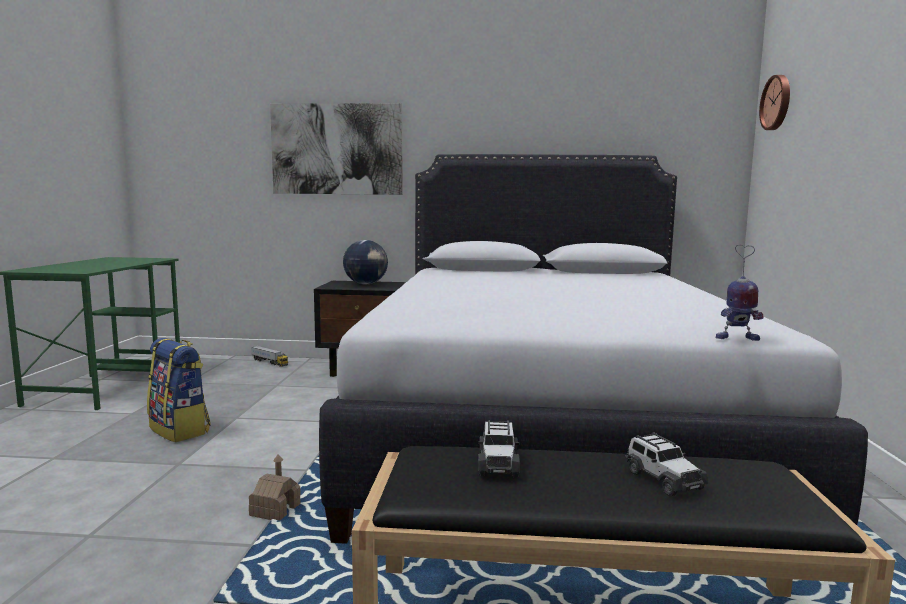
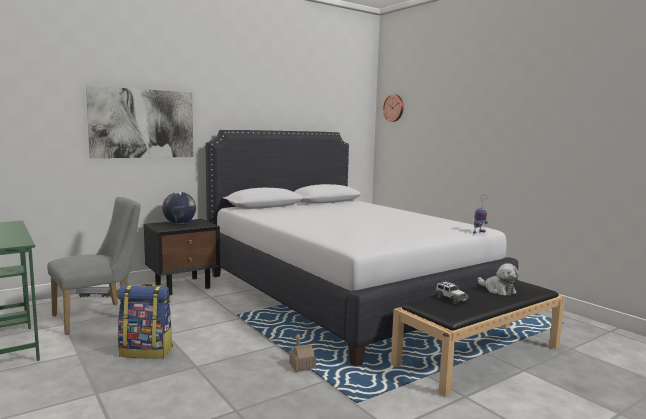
camera: 40 degrees left, 0 degrees up
toy car [625,433,709,496] -> plush toy [478,263,519,296]
none -> grey chair [47,197,141,335]

